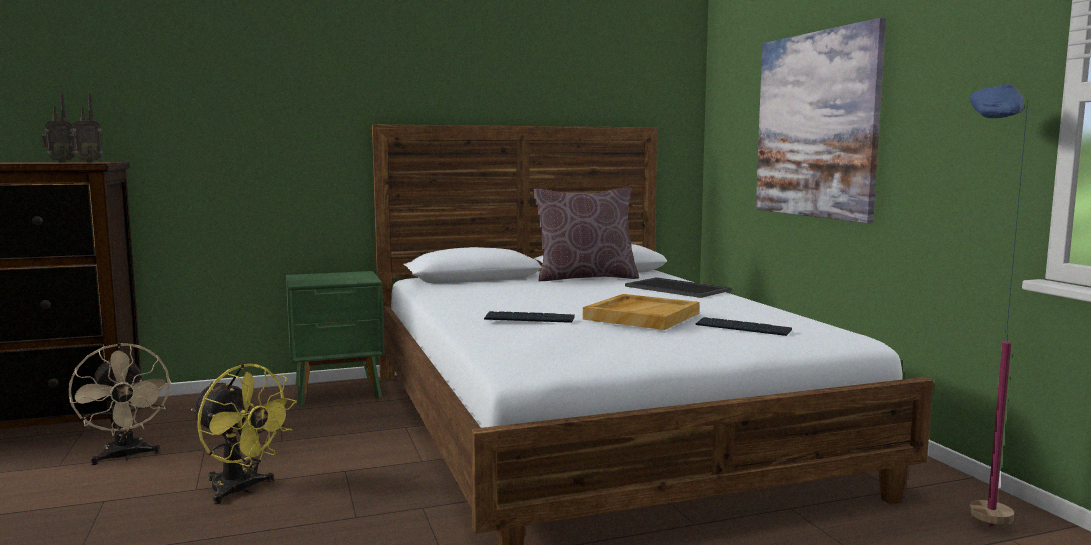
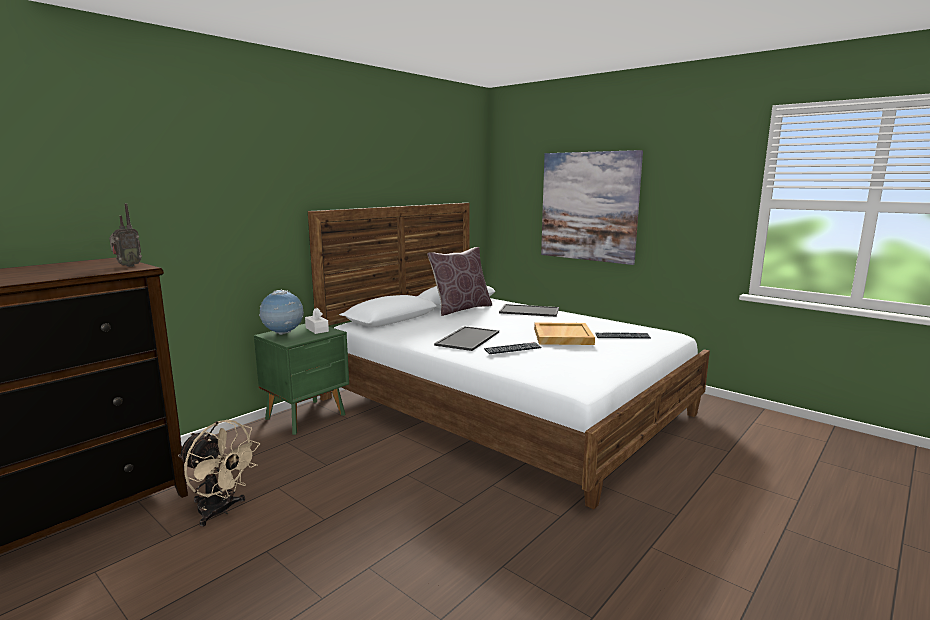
camera: 30 degrees left, 5 degrees up
radio [42,94,75,162] -> none
yellow fan [191,364,297,504] -> none
blue floor lamp [969,84,1028,527] -> none
none -> globe [259,290,304,335]
none -> white tissue box [305,308,329,334]
none -> tray [434,326,499,351]

